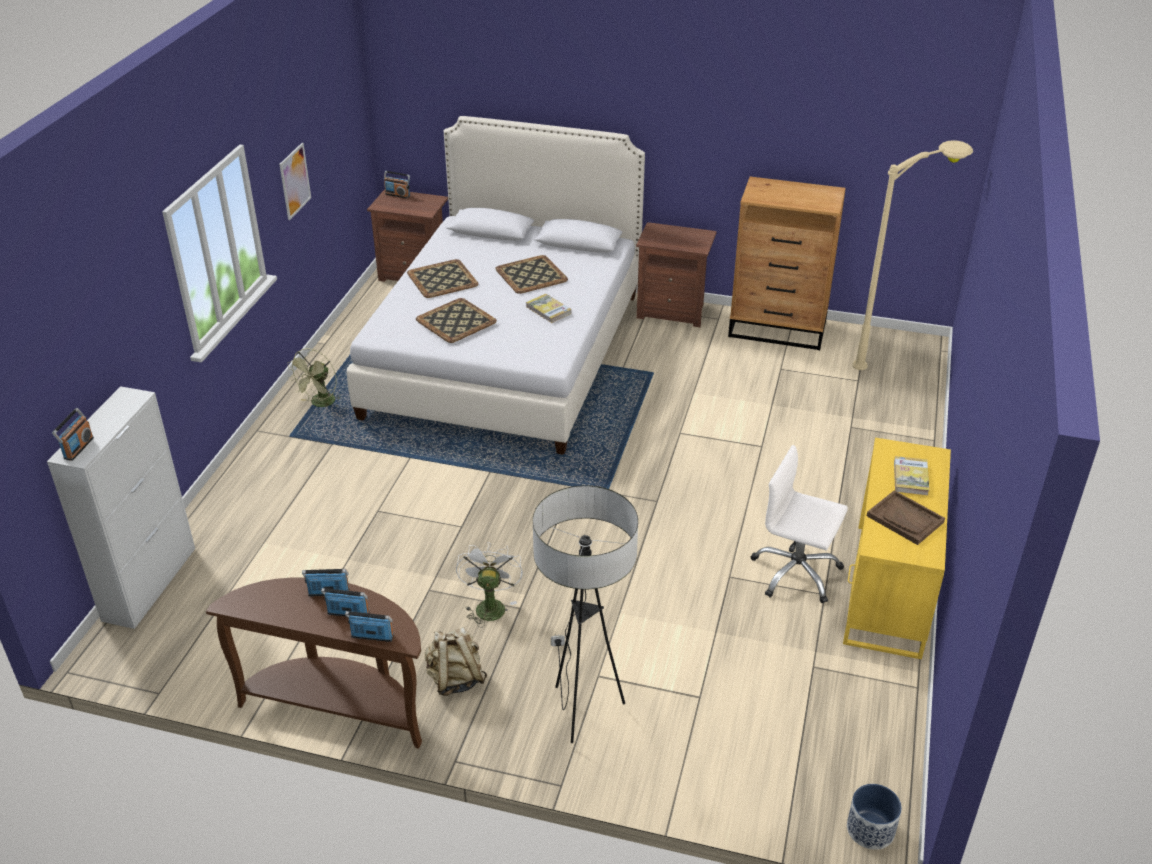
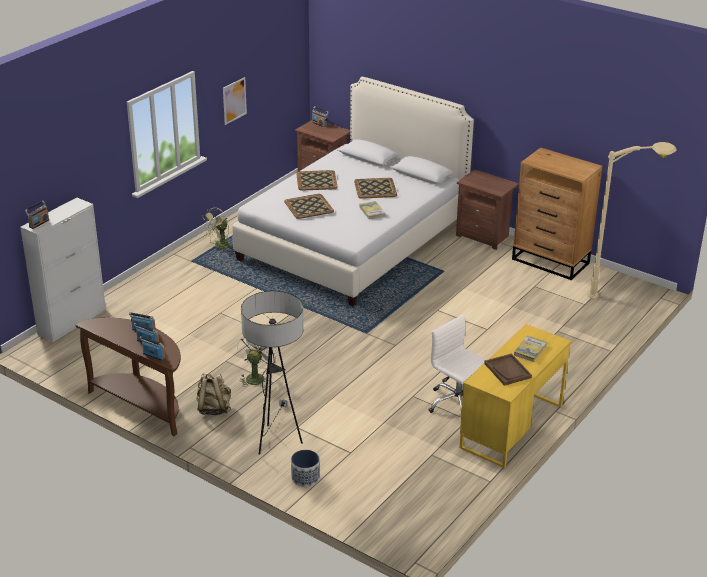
camera: 20 degrees right, 5 degrees down
planter [847,784,902,850] -> planter moved to [291,450,320,487]

